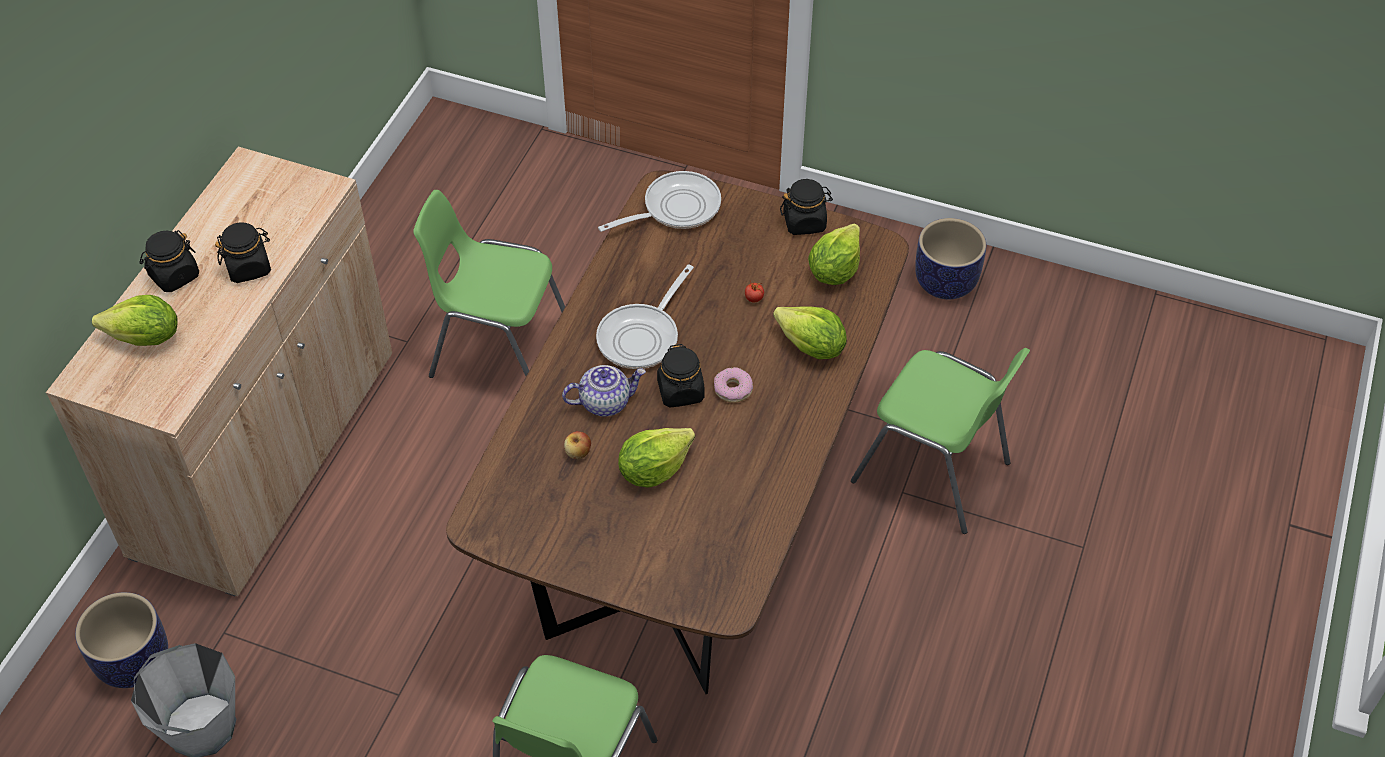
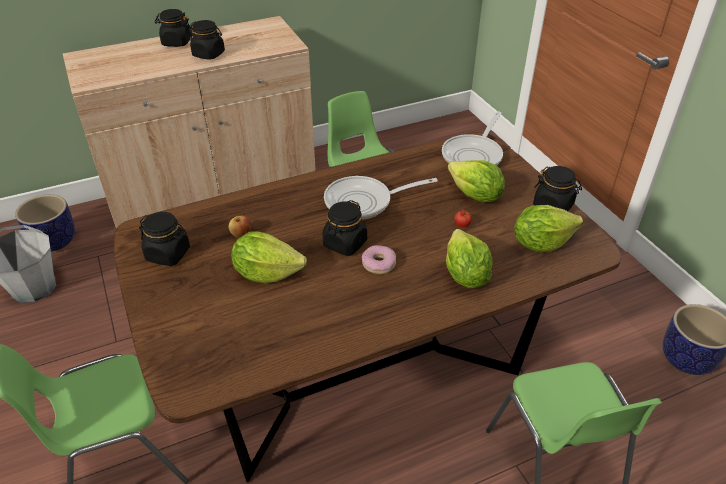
camera: 45 degrees right, 10 degrees down
lettuce [92,295,178,346] -> lettuce moved to [448,160,505,202]
teapot [562,365,646,416] -> none
frying pan [598,171,721,232] -> frying pan turned 105 degrees clockwise [442,111,503,165]
none -> black jar [139,212,190,266]

